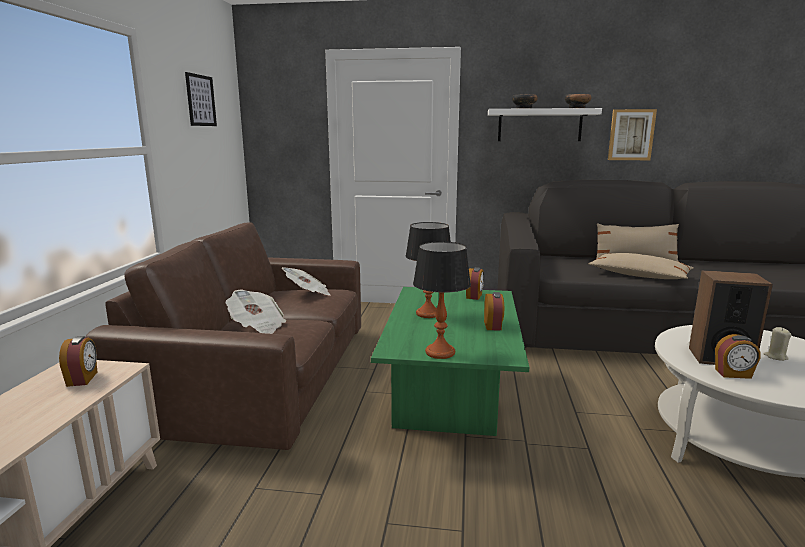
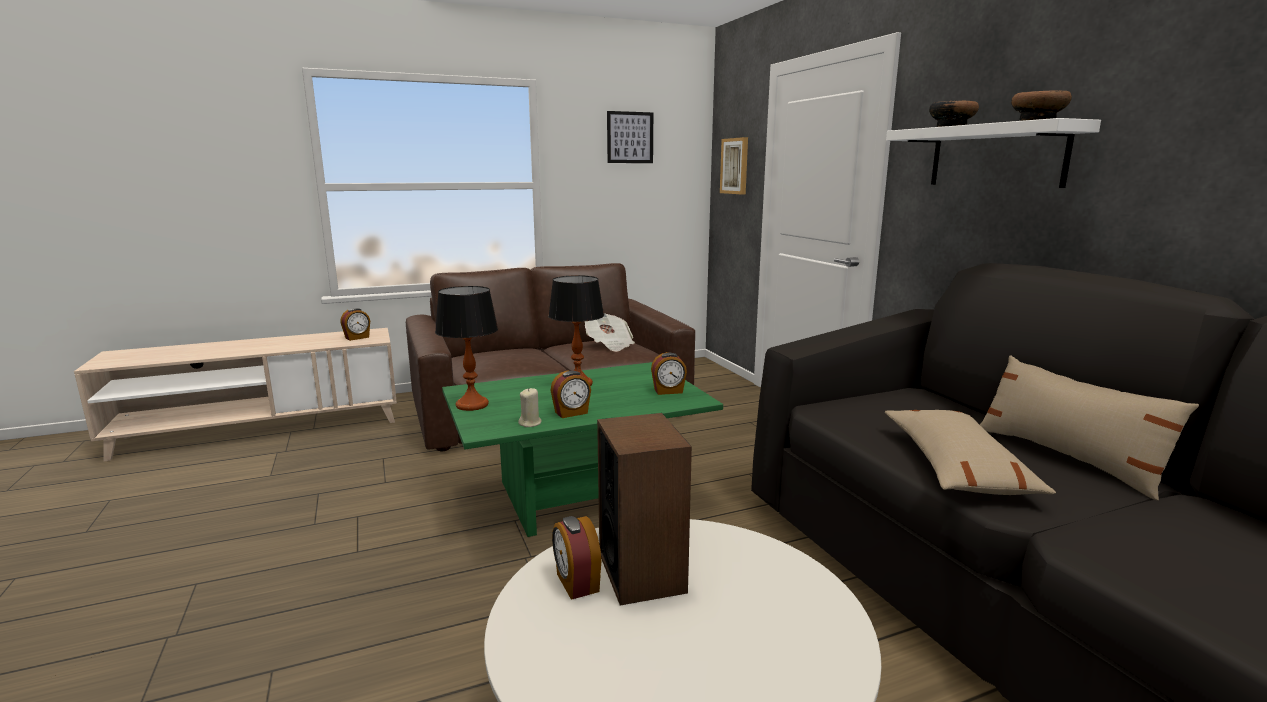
camera: 60 degrees right, 0 degrees up
newspaper [226,290,286,334] -> none
picture [608,109,657,160] -> picture moved to [720,137,748,195]
beige candle [764,327,792,361] -> beige candle moved to [518,388,542,427]

